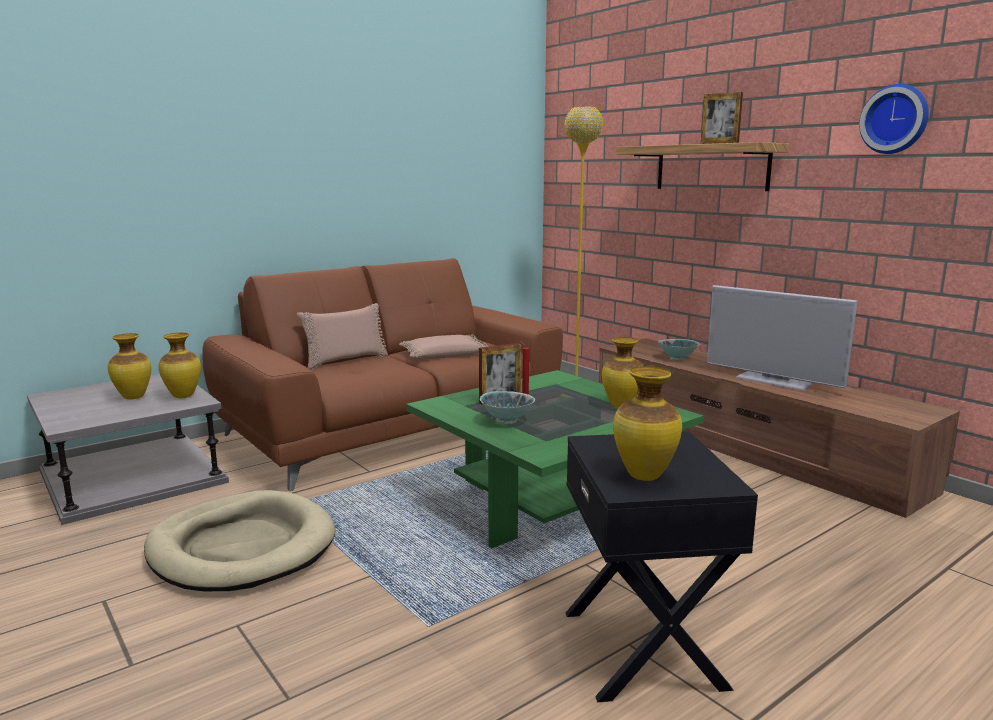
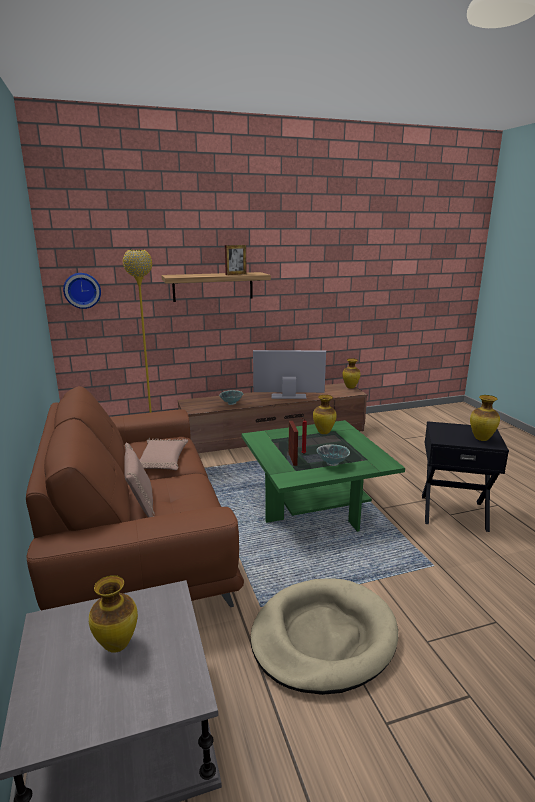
camera: 70 degrees left, 5 degrees up
vase [158,333,201,398] -> vase moved to [342,358,360,389]
television [707,285,858,391] -> television turned 150 degrees counterclockwise [253,350,326,399]
wall clock [859,84,929,154] -> wall clock moved to [63,273,101,309]

